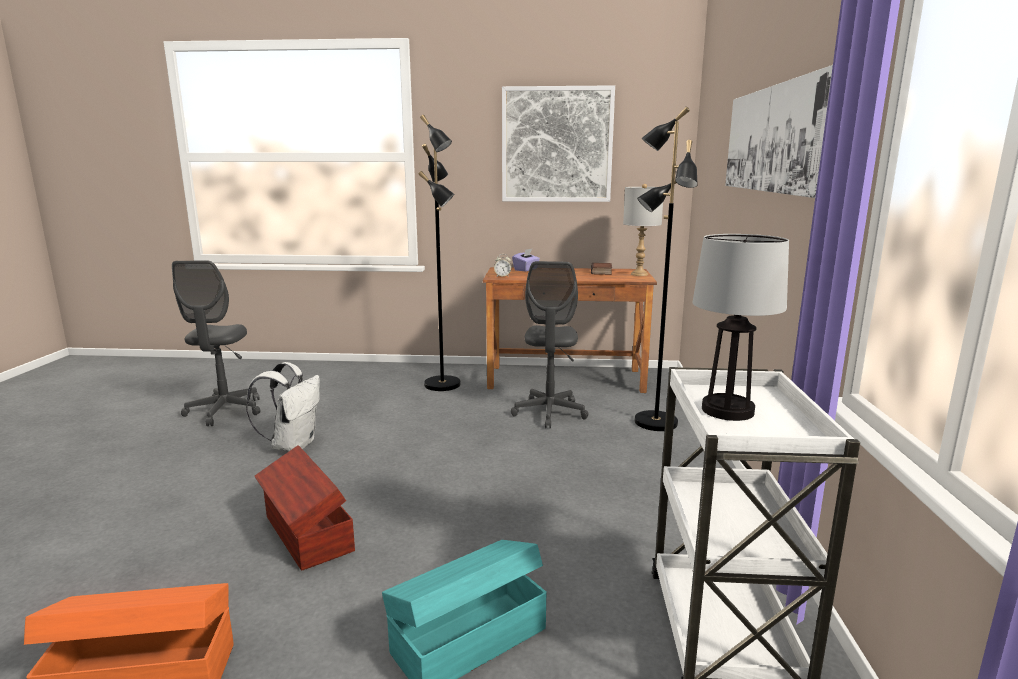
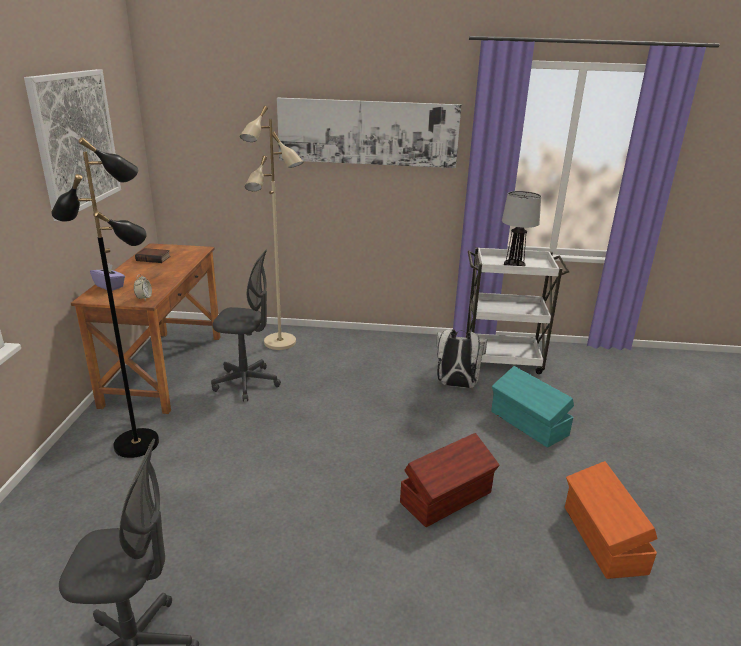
camera: 90 degrees left, 10 degrees up
white backpack [246,362,320,451] -> white backpack moved to [437,329,487,388]
grey table lamp [623,184,663,276] -> none
black floor lamp [634,107,698,431] -> beige floor lamp [240,106,303,350]

